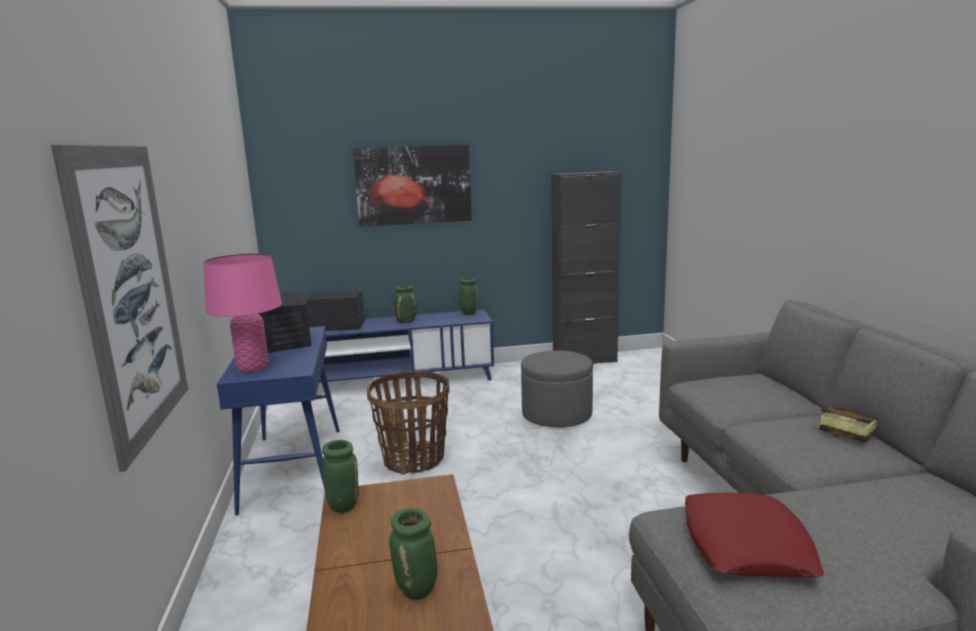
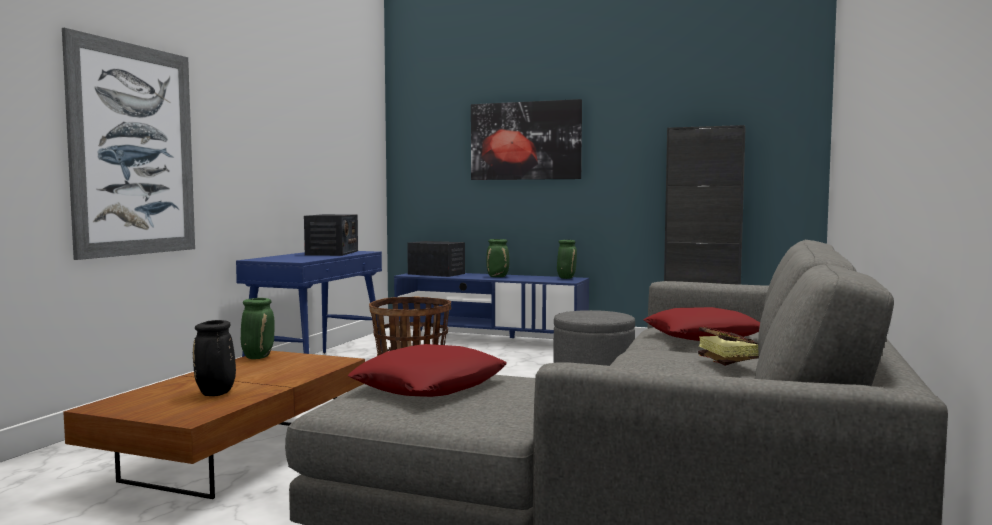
camera: 30 degrees right, 10 degrees down
pink table lamp [204,253,282,372] -> none
green vase [389,508,438,600] -> black vase [193,320,236,396]
none -> red pillow [643,307,760,341]

